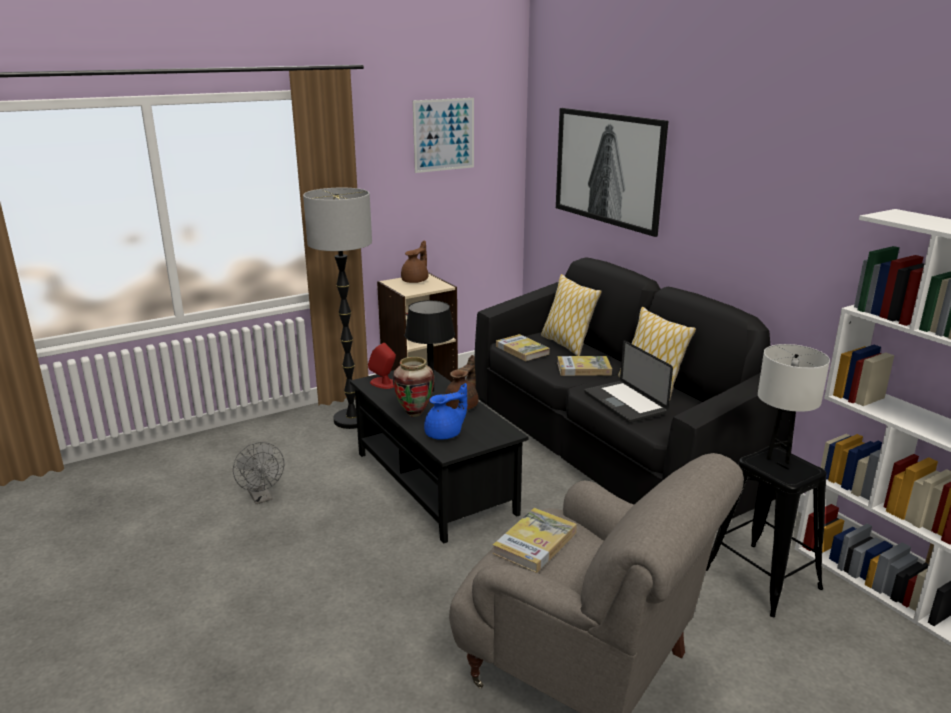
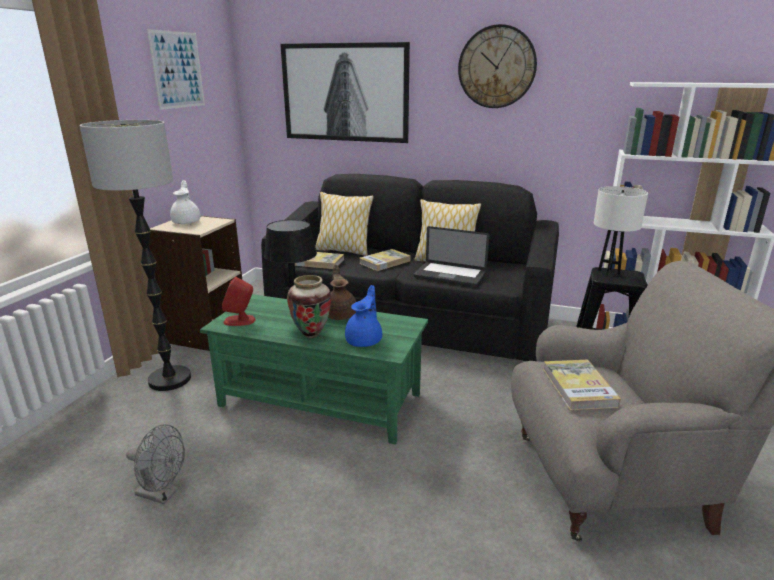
camera: 40 degrees left, 0 degrees up
black coffee table [350,364,528,544] -> green coffee table [200,294,428,445]
brown teapot [401,241,428,283] -> white teapot [170,180,201,224]
none -> wall clock [458,24,537,108]

